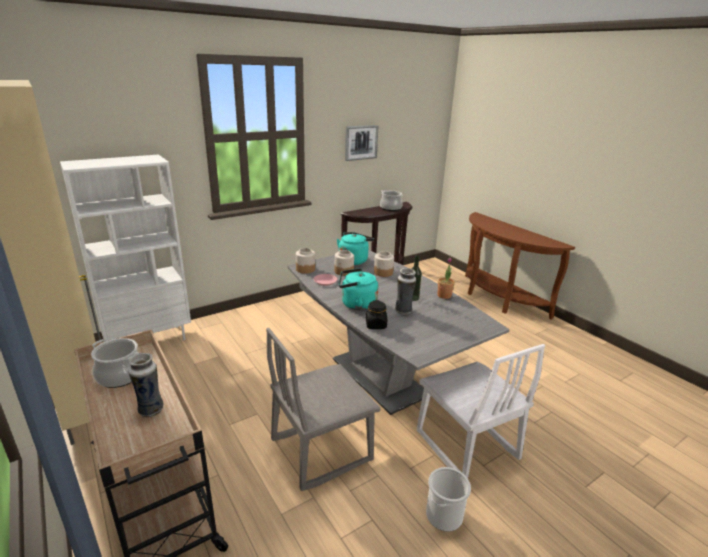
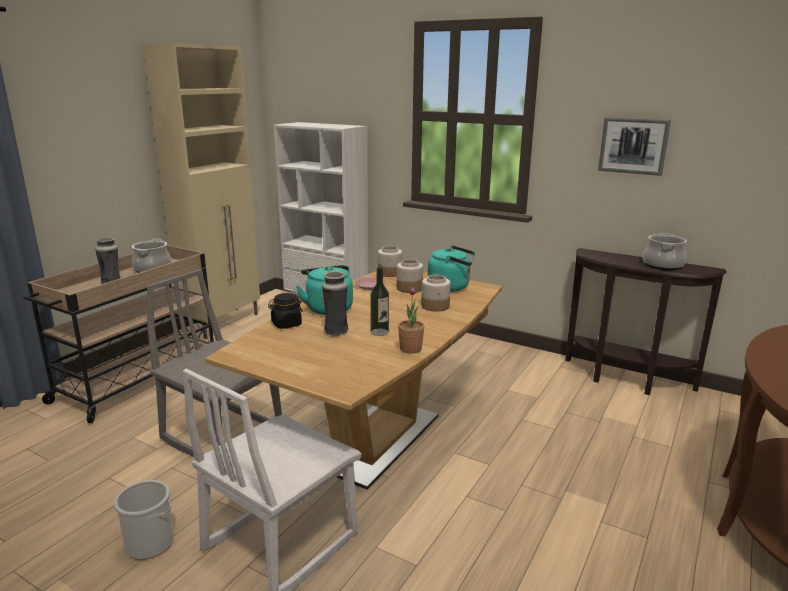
camera: 65 degrees right, 5 degrees down
grey dining table [287,250,509,415] -> brown dining table [205,271,502,490]

